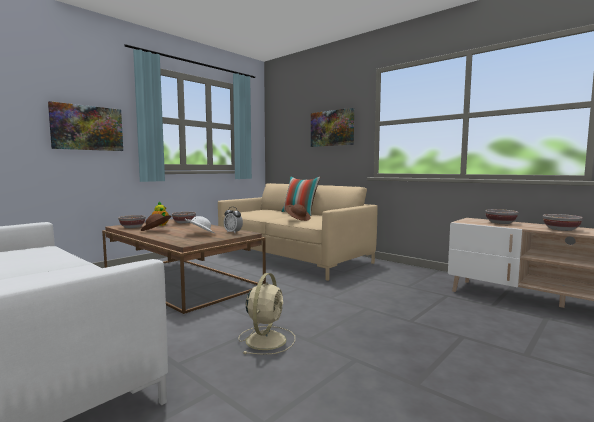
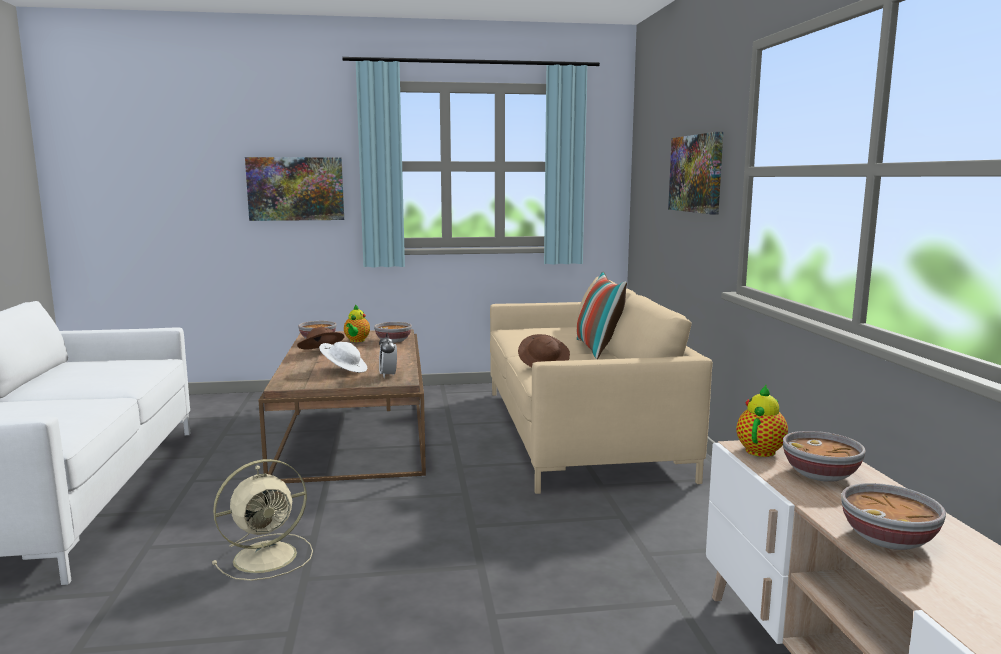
camera: 40 degrees right, 5 degrees up
none -> teapot [736,385,788,457]

